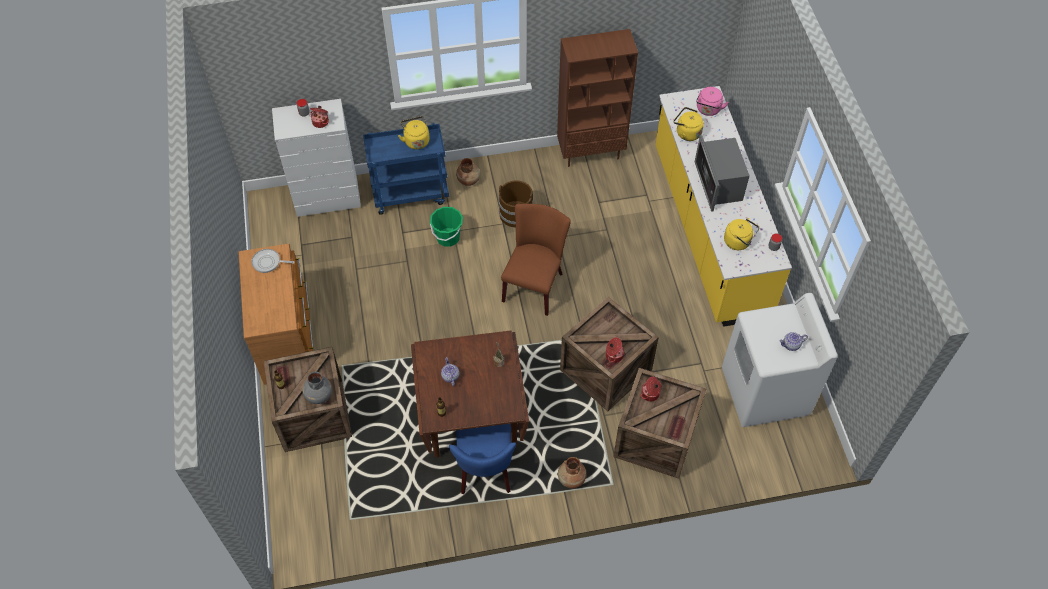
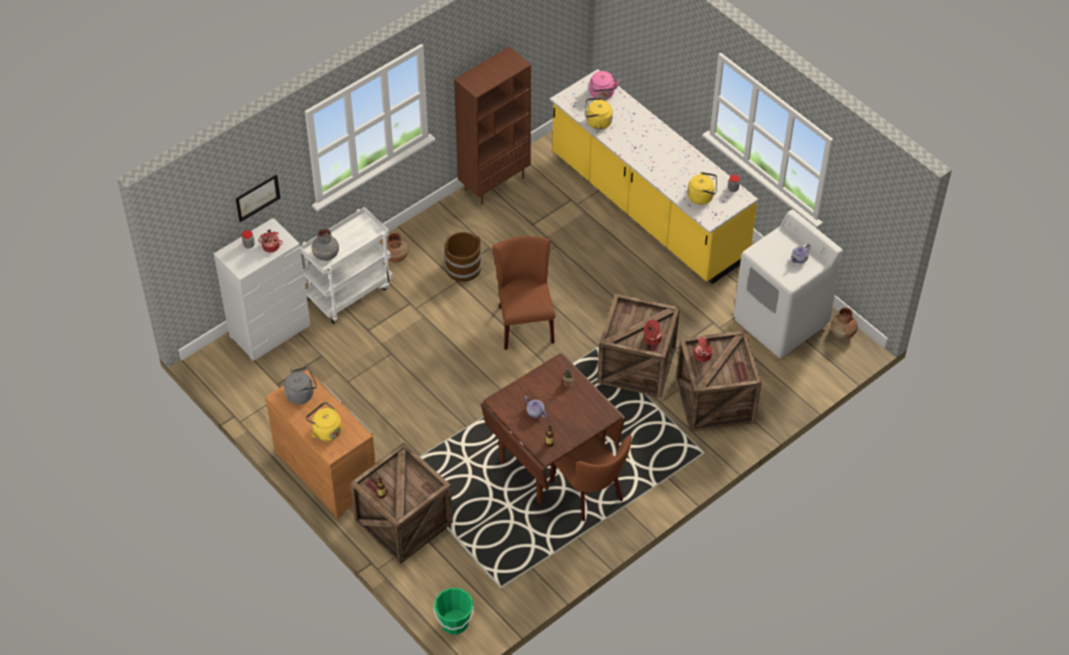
camera: 30 degrees left, 5 degrees down
frying pan [251,249,295,273] -> grey kettle [284,367,317,404]
grey vase [302,371,332,404] -> grey vase moved to [312,228,339,261]
blue cart [363,123,449,215] -> white cart [300,207,393,324]
yellow kettle [398,116,430,149] -> yellow kettle moved to [306,402,342,441]
green bucket [430,207,463,247] -> green bucket moved to [433,588,474,634]
blue chair [449,424,516,495] -> brown chair [550,435,632,521]
brown vase [558,457,587,488] -> brown vase moved to [831,308,858,339]
microwave [695,135,750,212] -> none
none -> picture [235,174,280,222]

